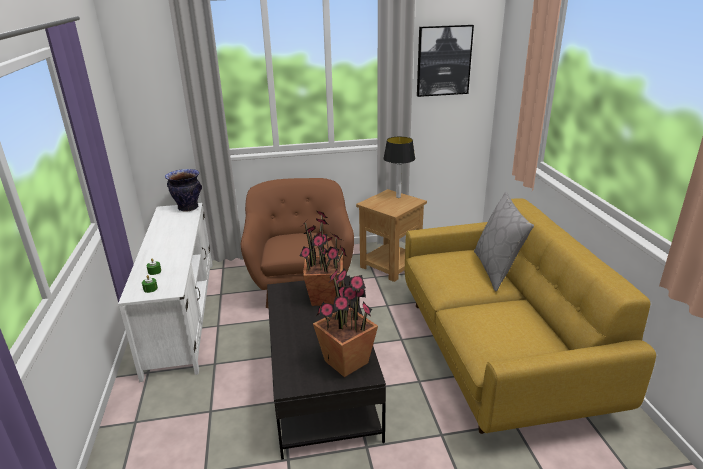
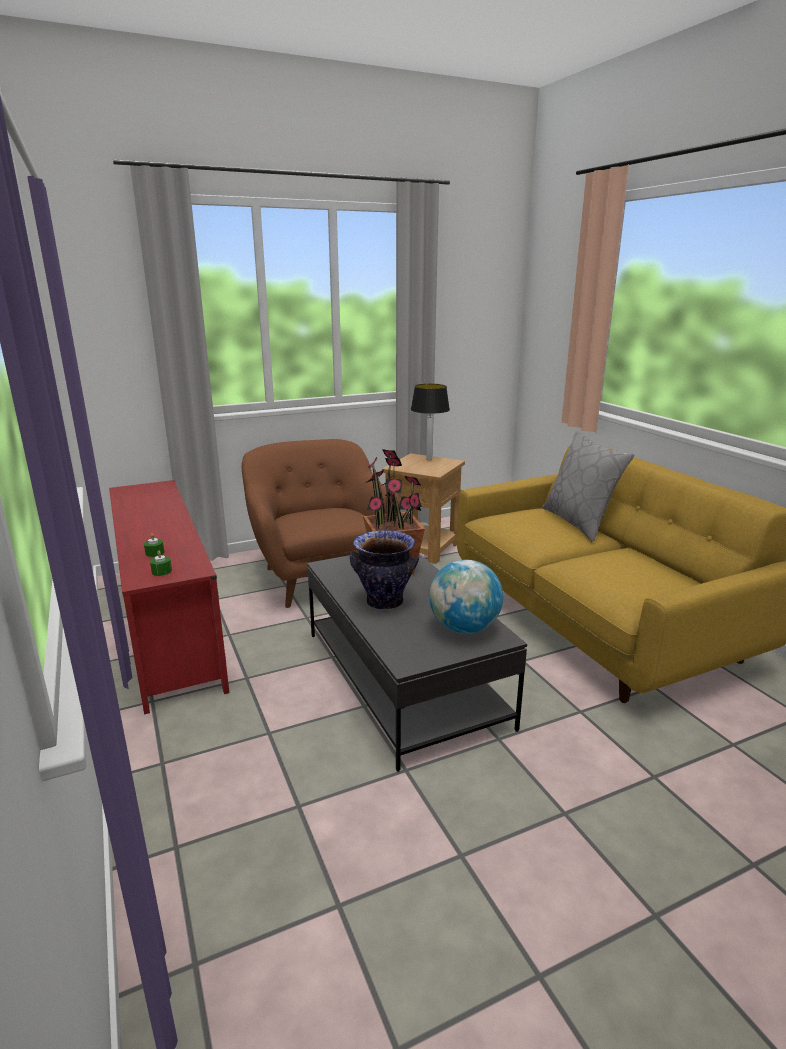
camera: 15 degrees left, 5 degrees down
white tv stand [118,203,213,382] -> red tv stand [109,480,229,715]
vase [165,169,202,212] -> vase moved to [350,530,419,610]
potted plant [313,268,378,377] -> globe [429,560,503,634]
picture [417,25,474,97] -> none

